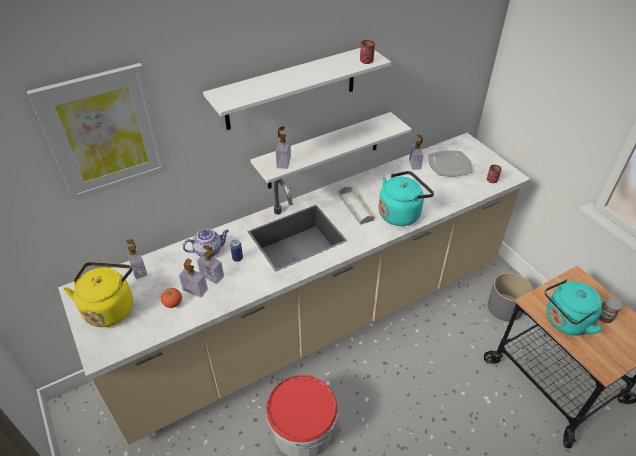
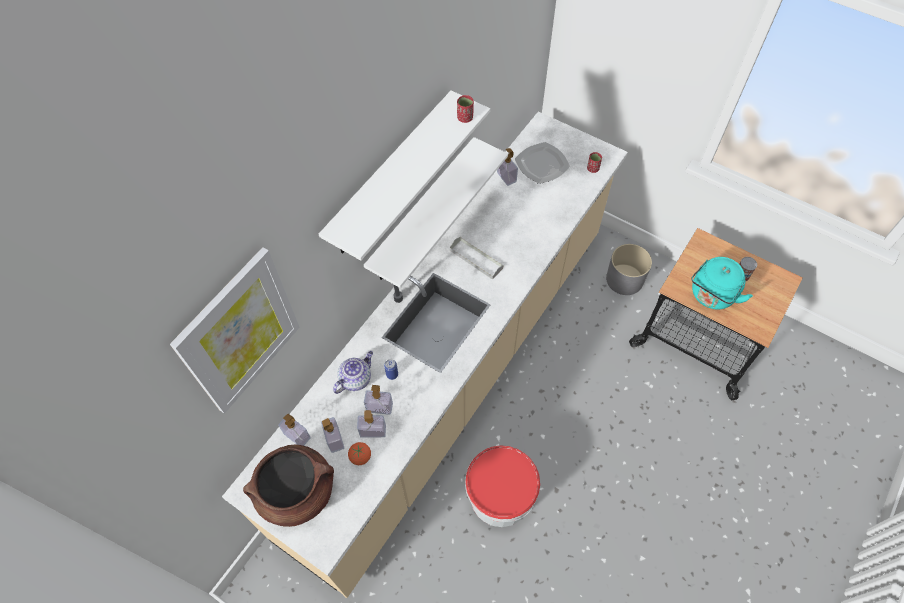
camera: 25 degrees left, 15 degrees up
yellow kettle [64,262,133,327] -> brown cooking pot [243,445,334,527]
soap dispenser [276,126,291,169] -> soap dispenser moved to [321,417,344,453]
turquoise kettle [379,171,434,226] -> none

